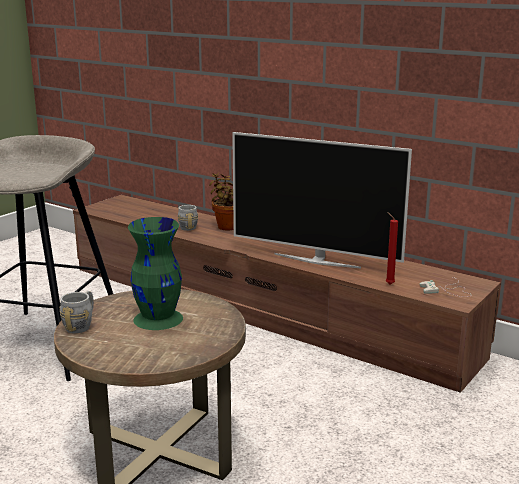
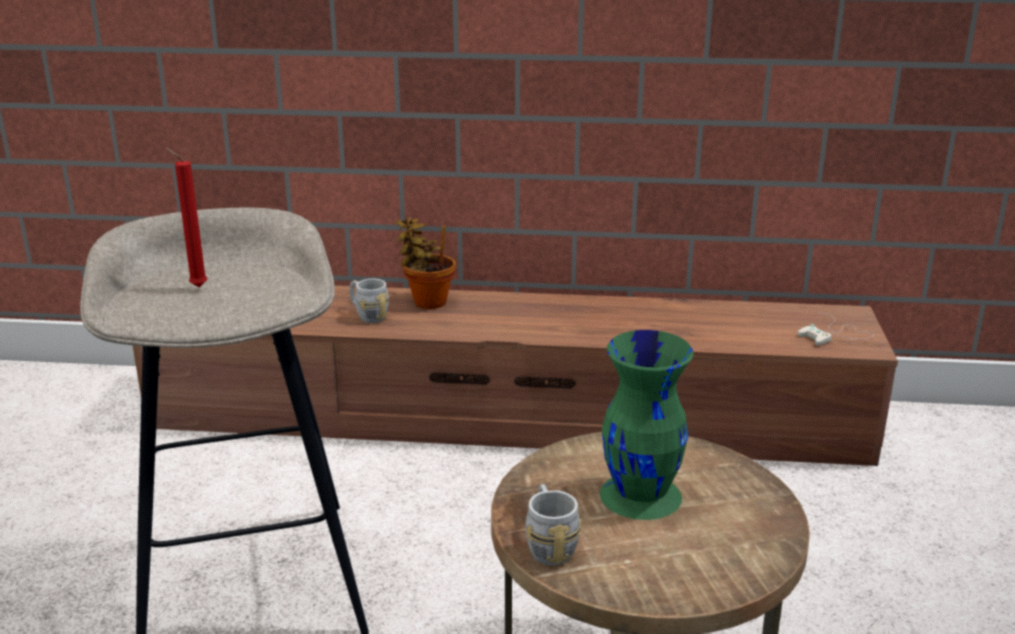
camera: 30 degrees left, 5 degrees up
television [232,132,412,268] -> none
red candle [386,212,398,285] -> red candle moved to [165,148,207,287]

